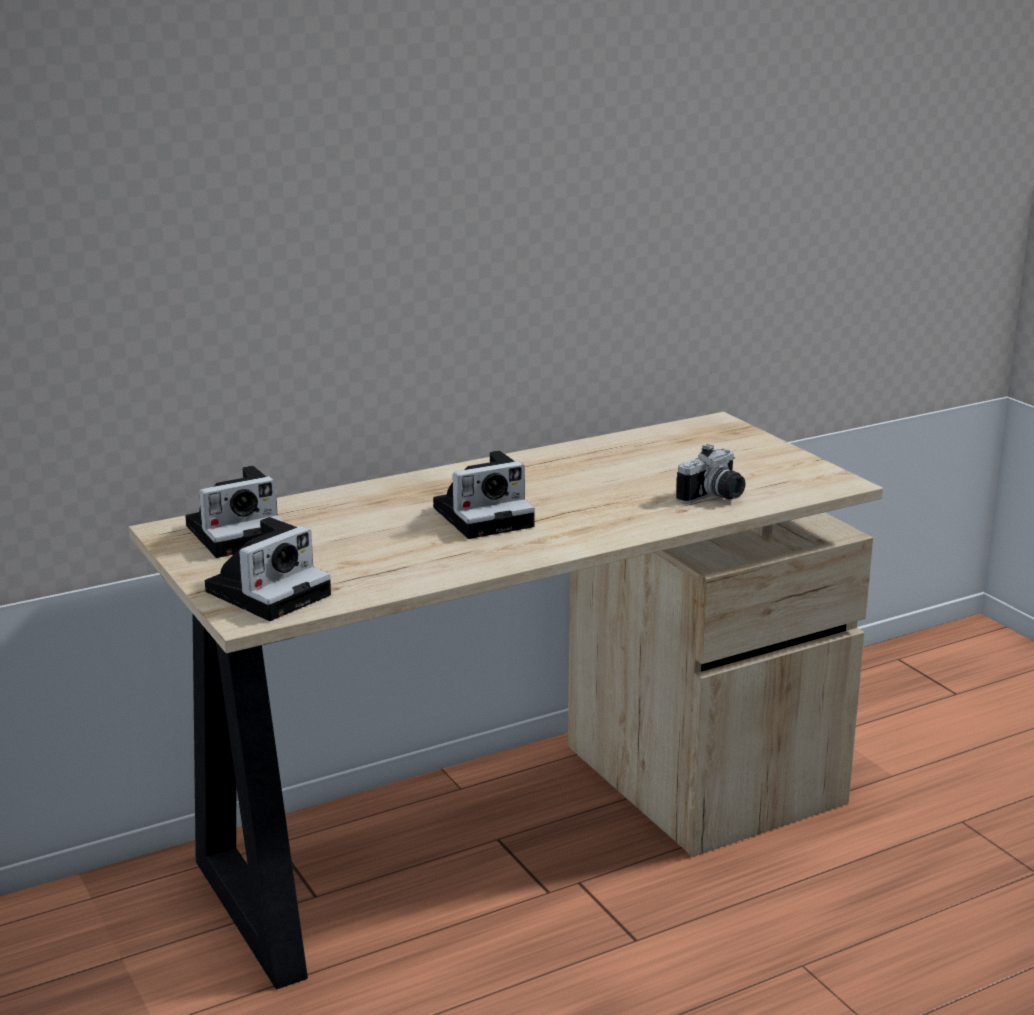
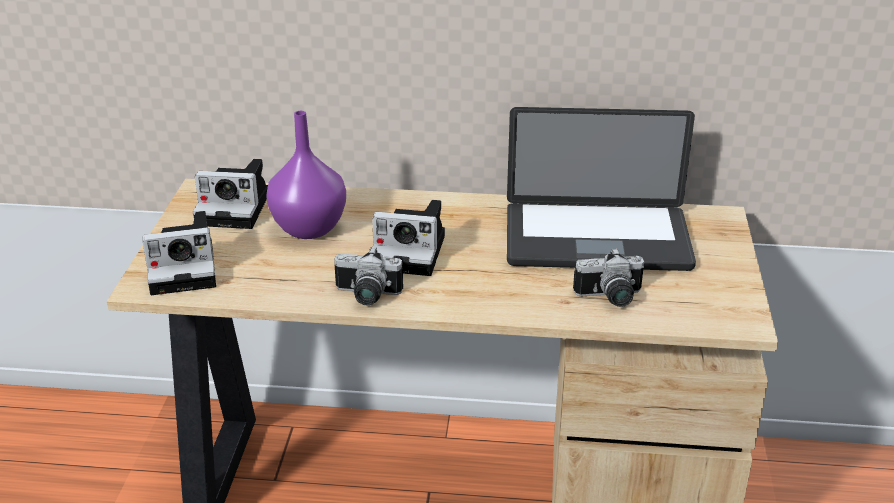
camera: 35 degrees right, 10 degrees up
none -> purple vase [266,111,346,239]
none -> camera [334,247,403,305]
none -> laptop [507,107,696,271]

